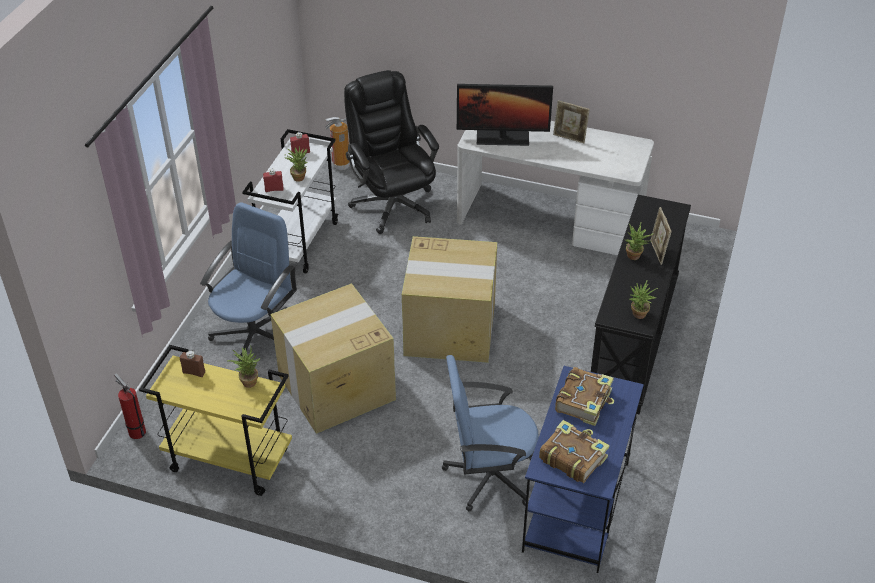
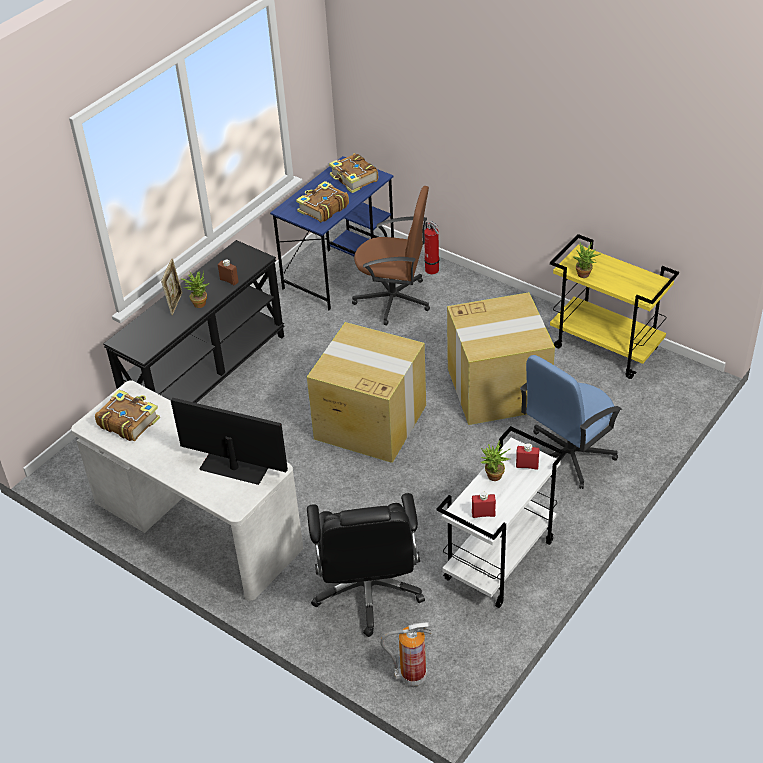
camera: 160 degrees left, 0 degrees up
fire extinguisher [114,373,146,439] -> fire extinguisher moved to [424,221,439,274]
brown bottle [180,350,205,377] -> brown bottle moved to [218,260,239,286]
blue office chair [442,355,539,512] -> brown office chair [352,186,430,325]
picture frame [553,100,590,143] -> none
potted plant [629,280,658,319] -> none
none -> book [95,389,160,441]

